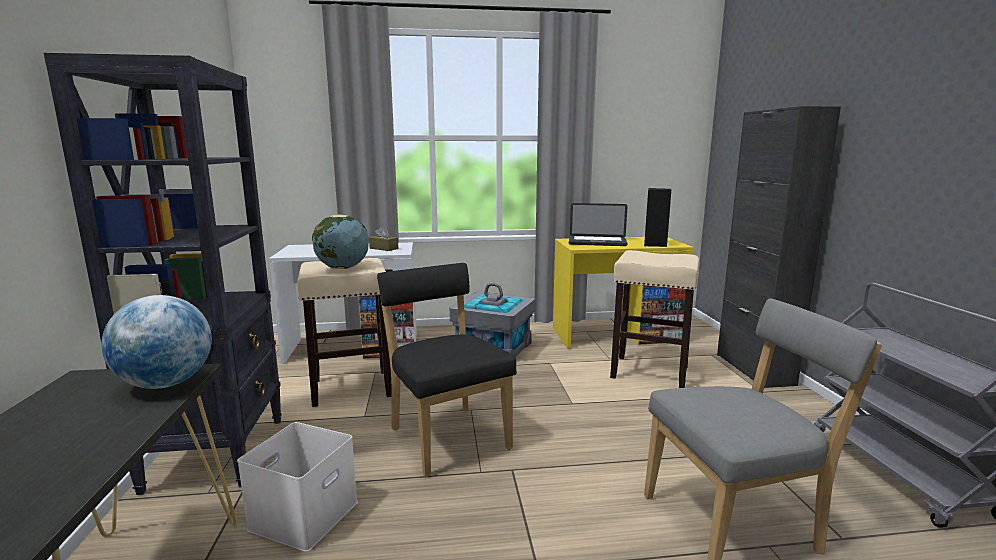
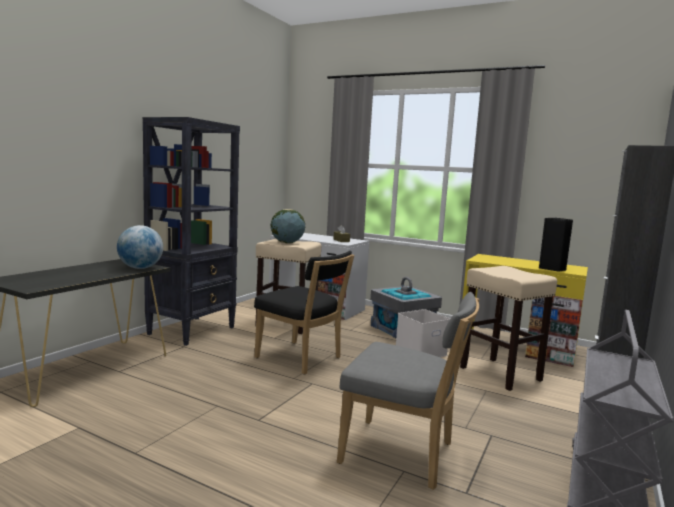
camera: 35 degrees right, 5 degrees down
white storage box [237,422,358,552] -> white storage box moved to [396,309,450,357]
black chair [377,263,517,477] -> black chair turned 120 degrees clockwise [254,251,354,374]
laptop [569,203,628,246] -> none

